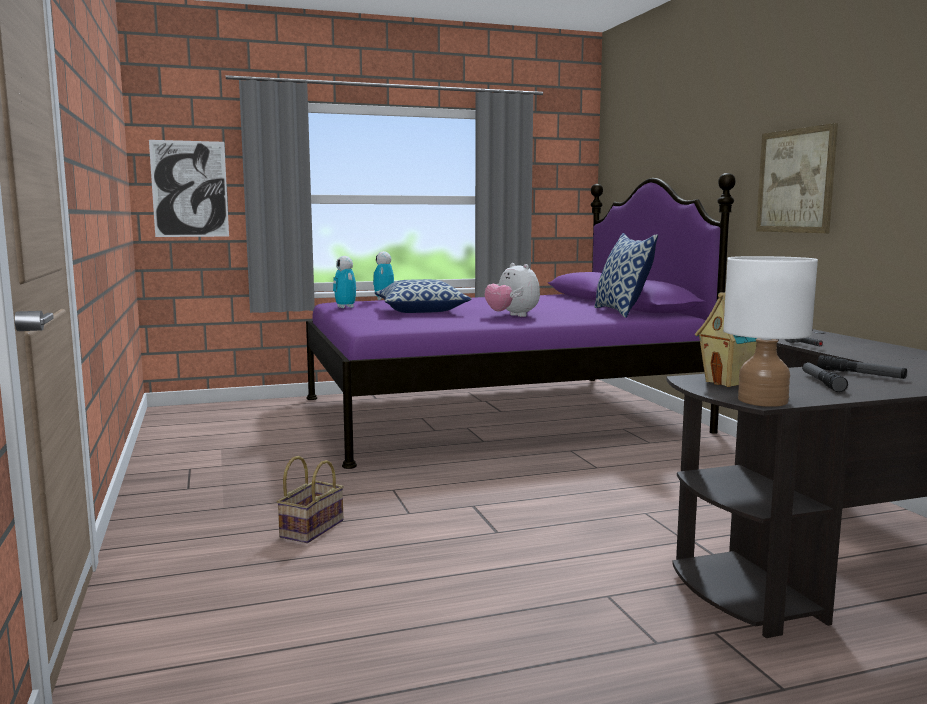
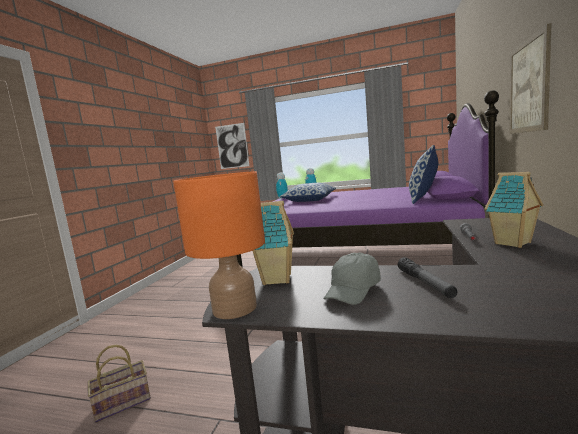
camera: 35 degrees right, 0 degrees up
basket [277,456,344,543] -> basket moved to [88,345,151,423]
plush toy [485,263,540,317] -> none
white table lamp [723,256,818,407] -> orange table lamp [173,171,265,319]
flashlight [802,362,848,392] -> grey cap [323,253,381,305]
none -> toy house [485,172,543,248]

